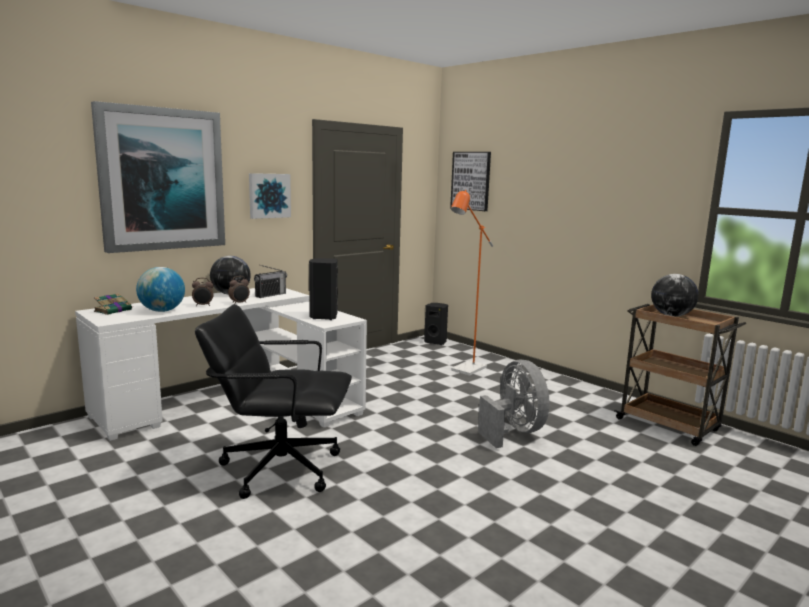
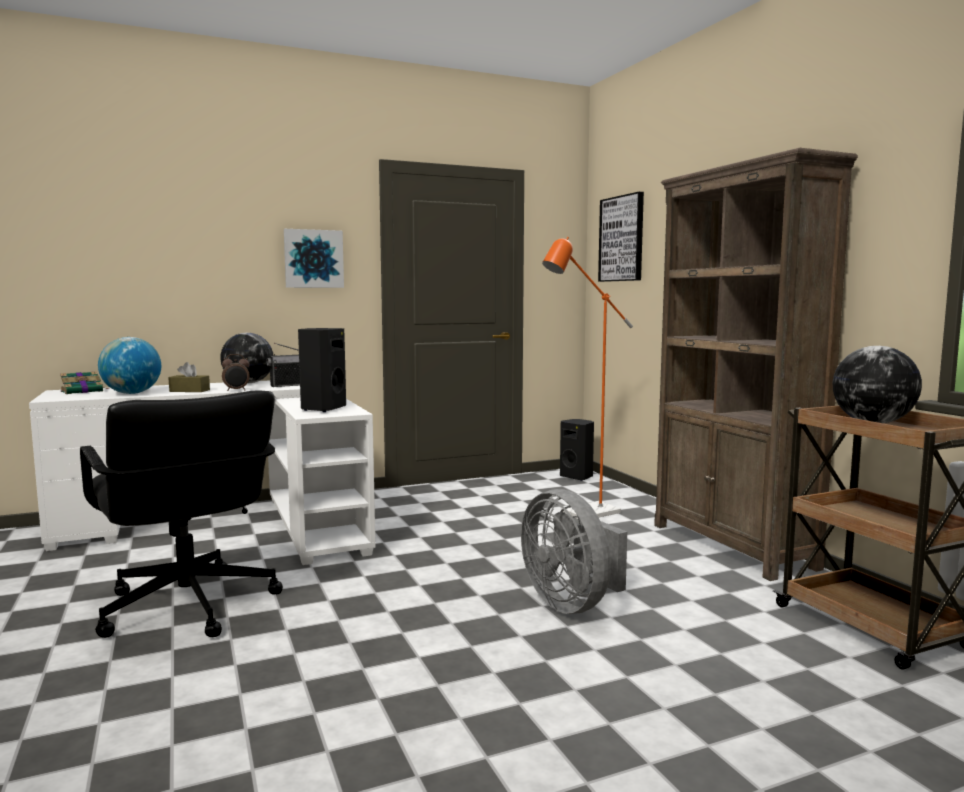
camera: 20 degrees right, 5 degrees down
picture [91,101,225,253] -> none
alarm clock [192,278,214,306] -> brown tissue box [168,362,210,392]
black office chair [195,304,352,499] -> black office chair turned 150 degrees counterclockwise [80,391,283,638]
grey fan [478,360,550,448] -> grey fan turned 150 degrees clockwise [521,489,627,614]
none -> brown bookcase [654,148,858,581]

